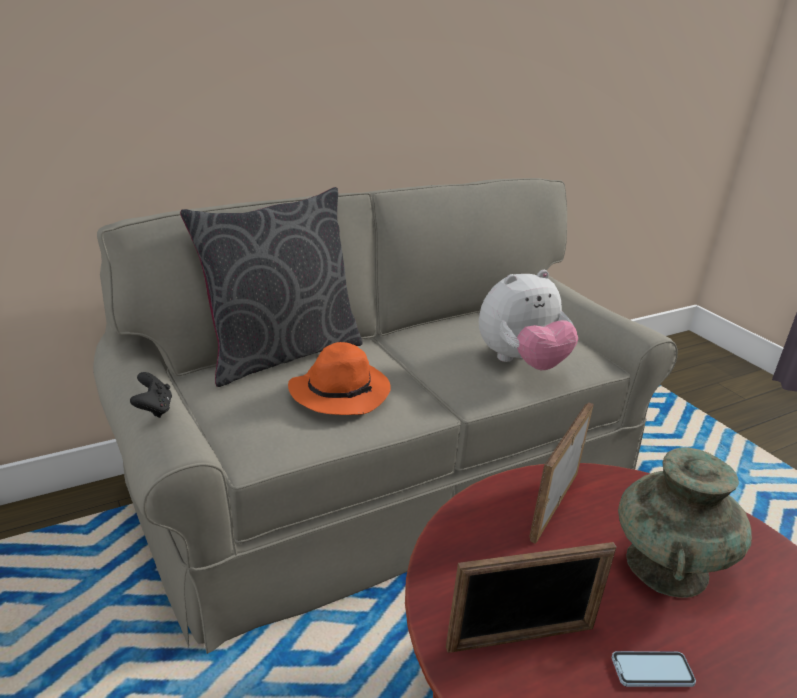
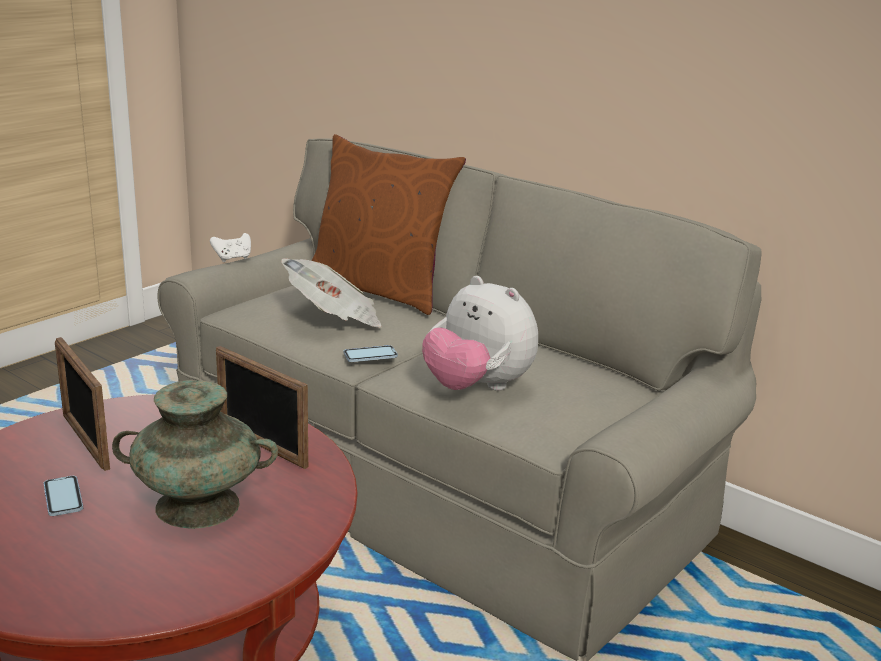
camera: 70 degrees right, 5 degrees down
black game controller [130,372,172,418] -> white game controller [210,233,251,262]
grey pillow [180,187,362,387] -> brown pillow [311,134,466,315]
orange hat [288,342,391,415] -> newspaper [281,258,382,328]
picture frame [530,402,594,544] -> picture frame turned 150 degrees counterclockwise [216,346,308,469]
none -> phone [344,345,398,362]

